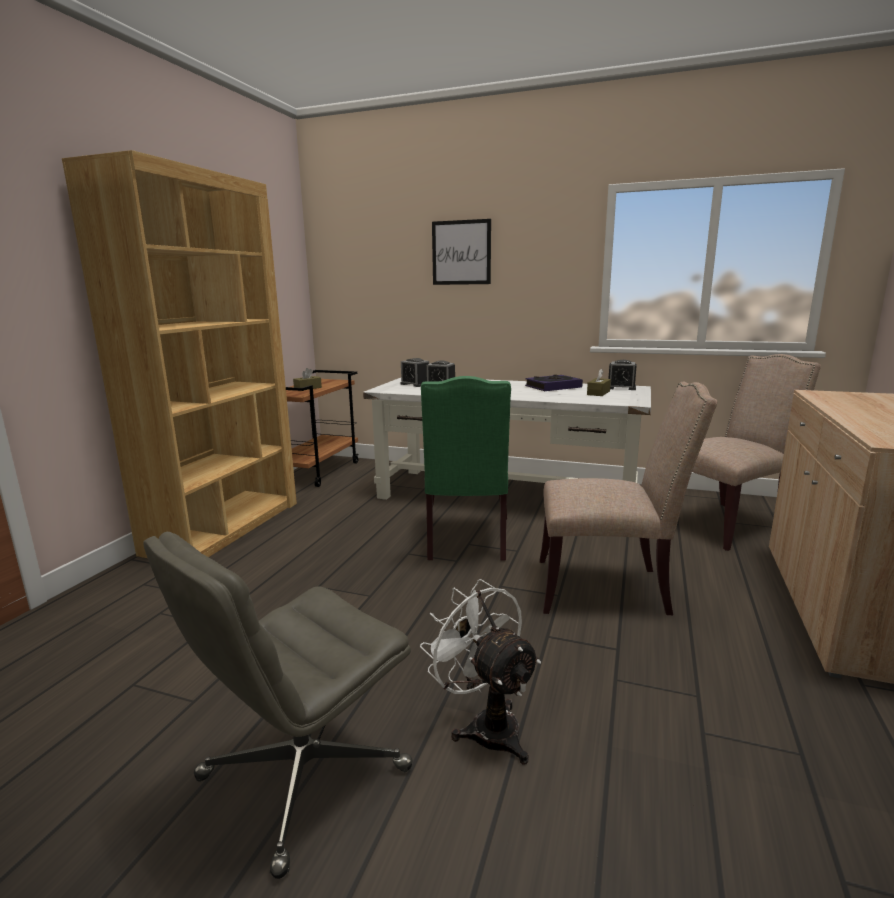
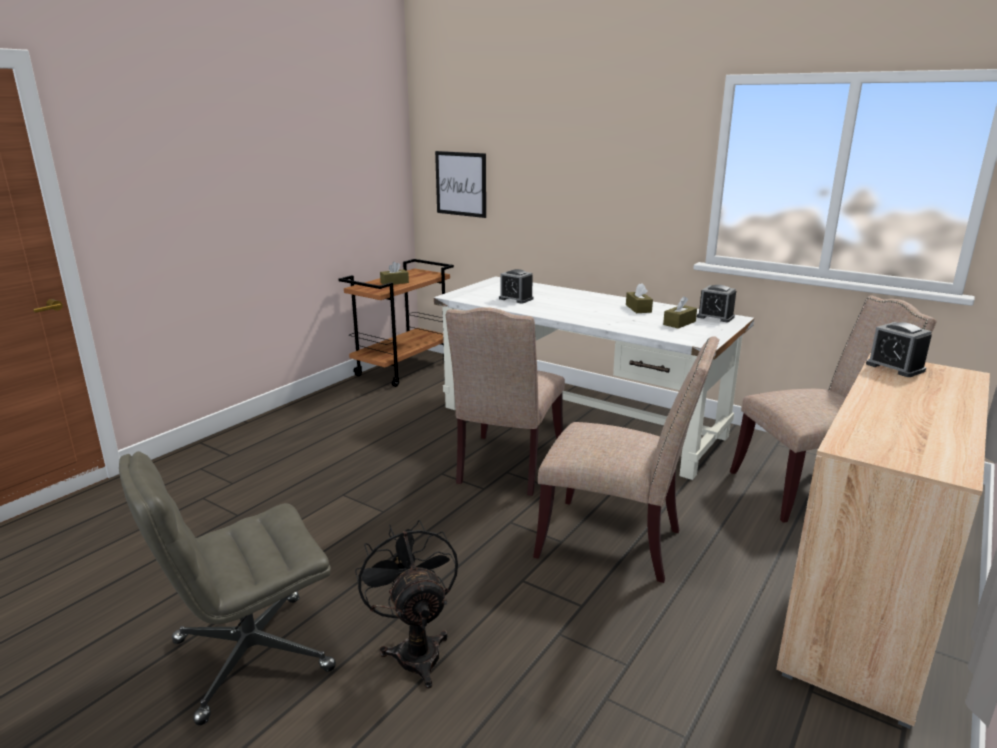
camera: 15 degrees right, 5 degrees up
brown bookcase [62,150,297,558] -> none
alarm clock [401,358,429,387] -> alarm clock moved to [866,322,932,377]
white fan [420,579,541,765] -> black fan [355,520,458,688]
green chair [421,376,511,560] -> beige chair [446,307,565,496]
picture [432,219,491,285] -> picture moved to [435,151,486,218]
book [525,374,583,391] -> brown tissue box [626,283,653,313]

